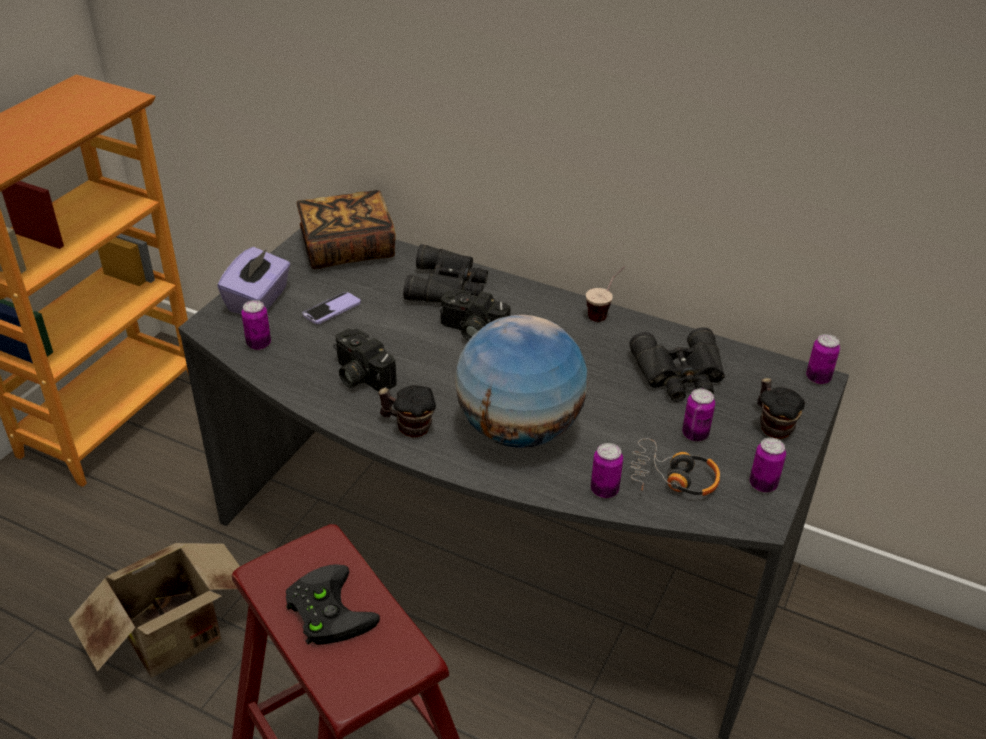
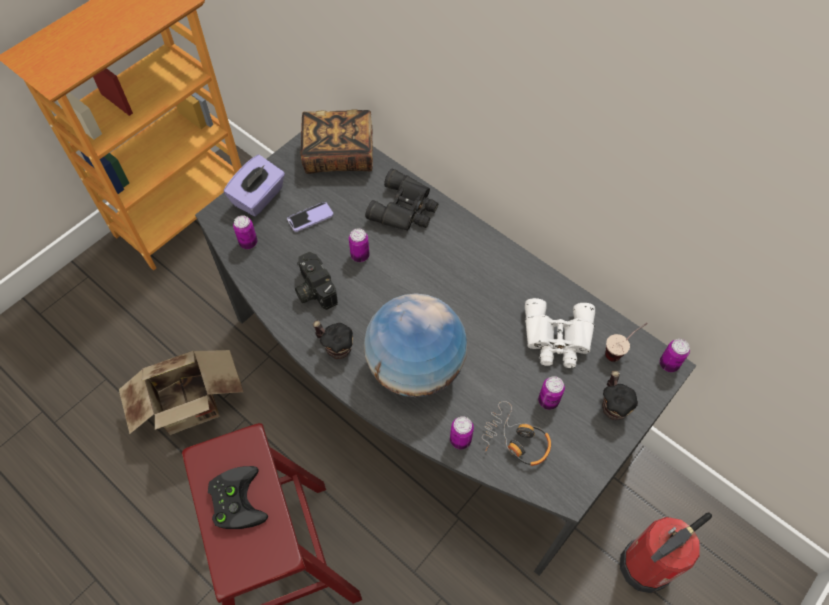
camera: 15 degrees right, 20 degrees up
camera [440,289,510,341] -> none
cup [586,267,625,322] -> cup moved to [605,323,647,362]
black binoculars [629,327,725,402] -> white binoculars [525,298,595,368]
can [749,438,786,492] -> can moved to [349,228,370,262]
none -> fire extinguisher [620,512,712,593]

